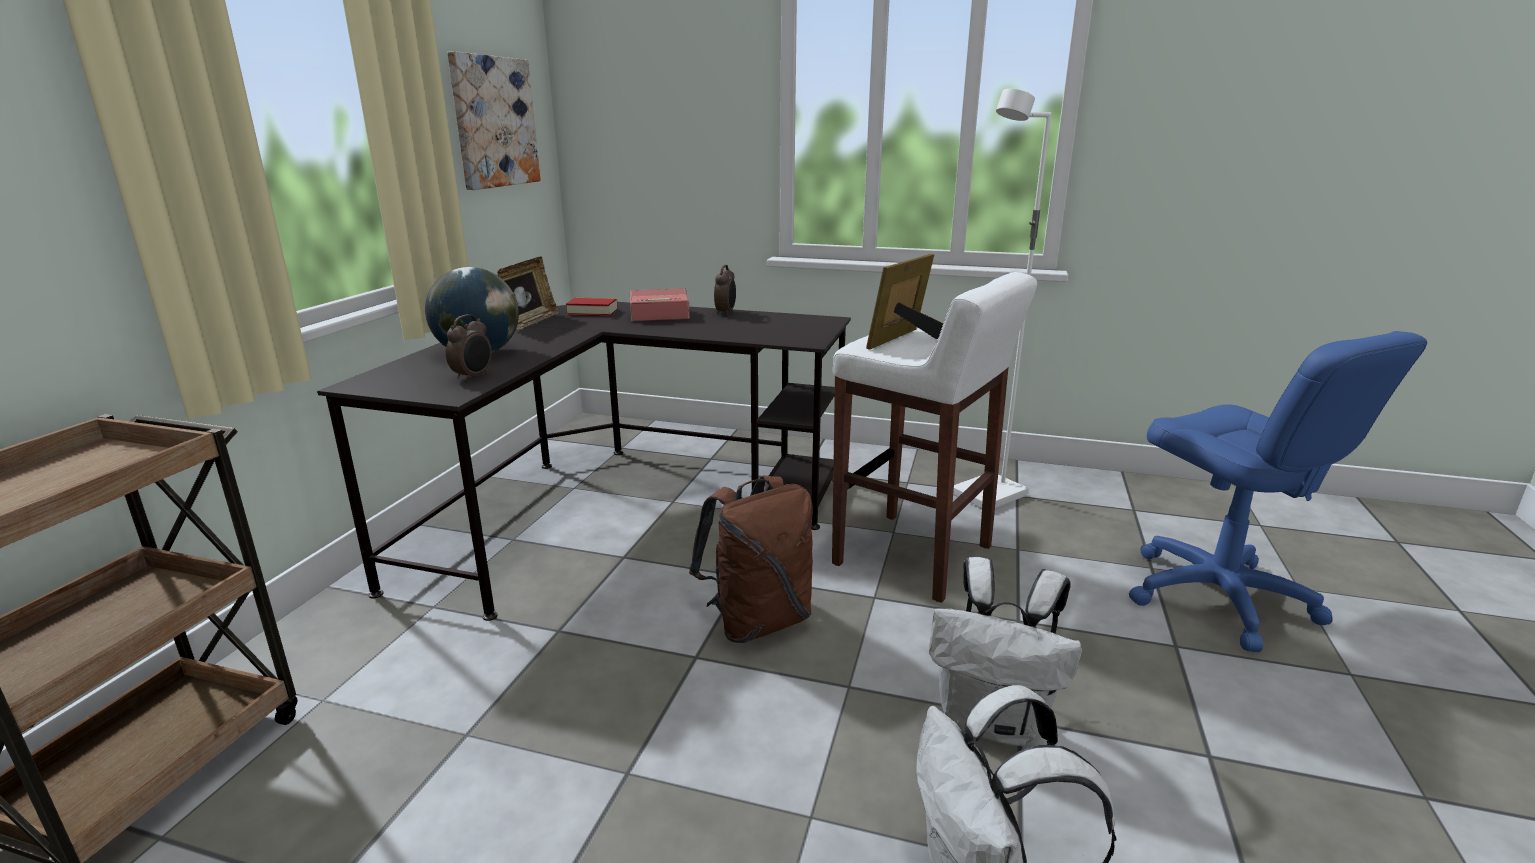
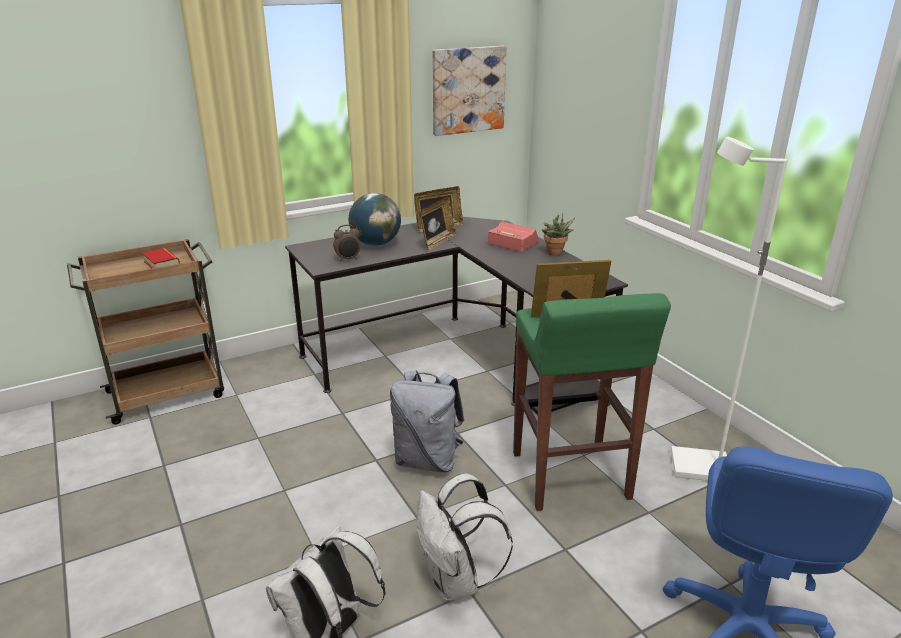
camera: 45 degrees right, 5 degrees up
book [566,298,618,316] -> book moved to [142,248,180,268]
brown backpack [689,475,813,643] -> grey backpack [390,370,464,472]
alarm clock [714,265,736,315] -> potted plant [542,213,575,255]
white stool [832,272,1037,603] -> green stool [513,293,671,511]
none -> picture frame [419,196,457,250]

